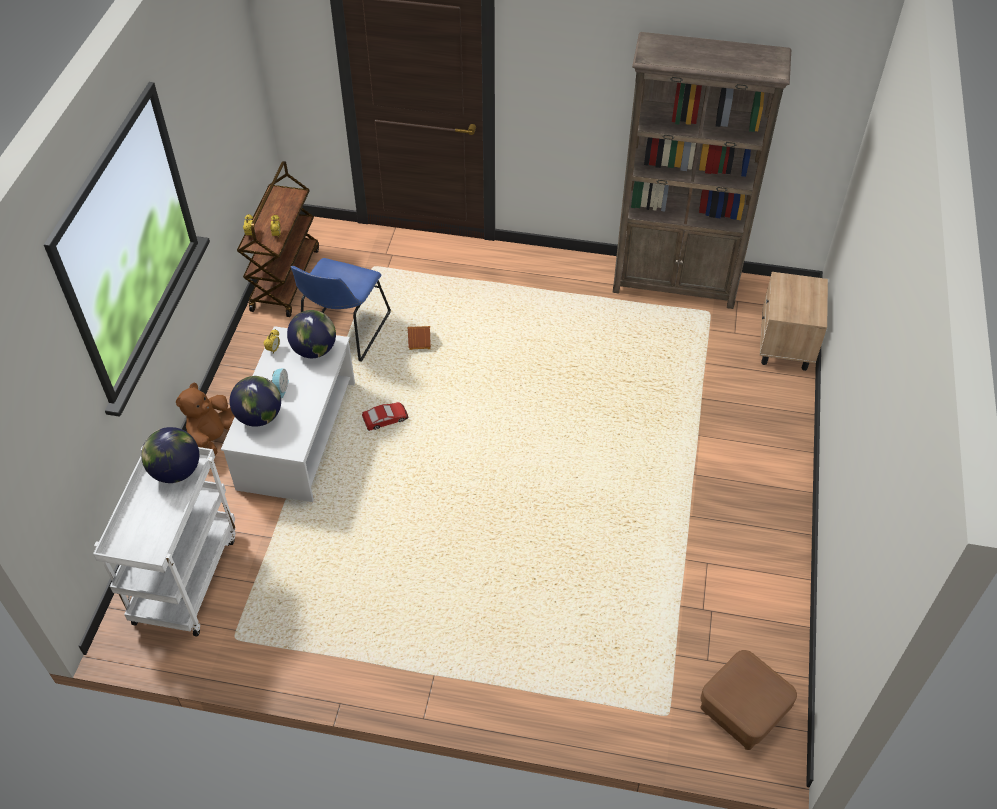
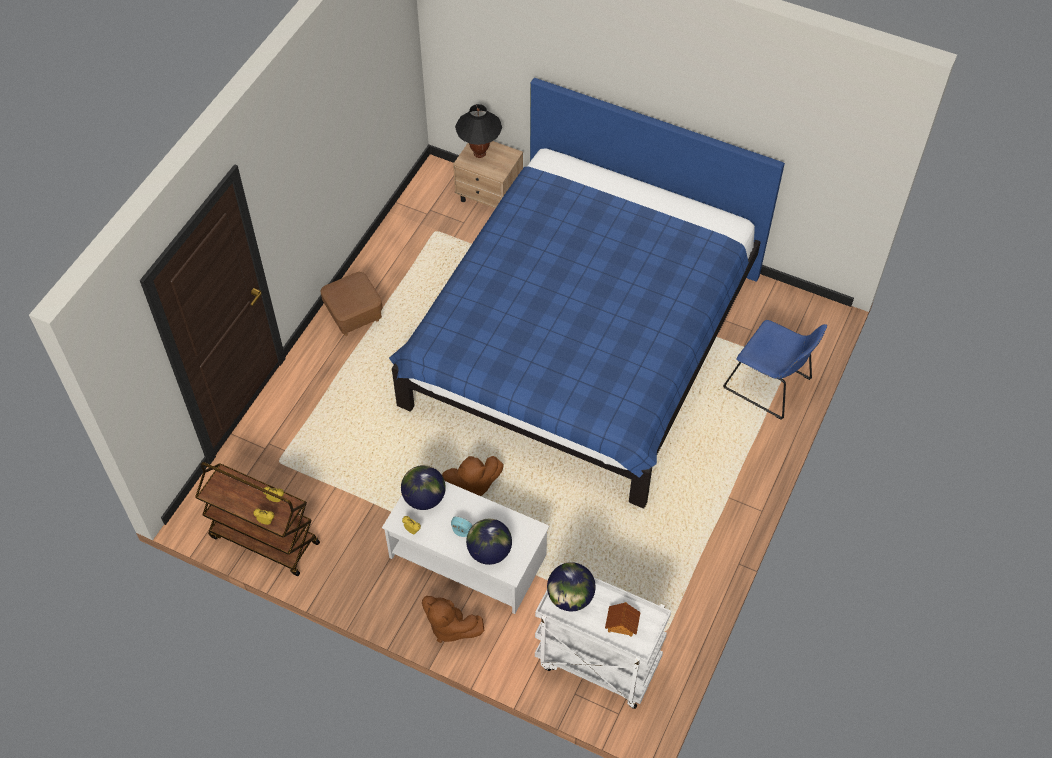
camera: 75 degrees left, 5 degrees up
blue chair [291,258,391,362] -> blue chair moved to [723,320,827,420]
toy car [362,402,409,431] -> brown plush toy [442,456,504,496]
toy house [407,326,431,350] -> toy house moved to [605,602,641,637]
brown bookcase [613,32,791,309] -> none
brown ottoman [700,650,797,750] -> brown ottoman moved to [321,272,382,336]
none -> blue bed [389,78,785,508]
none -> black table lamp [455,104,502,158]

